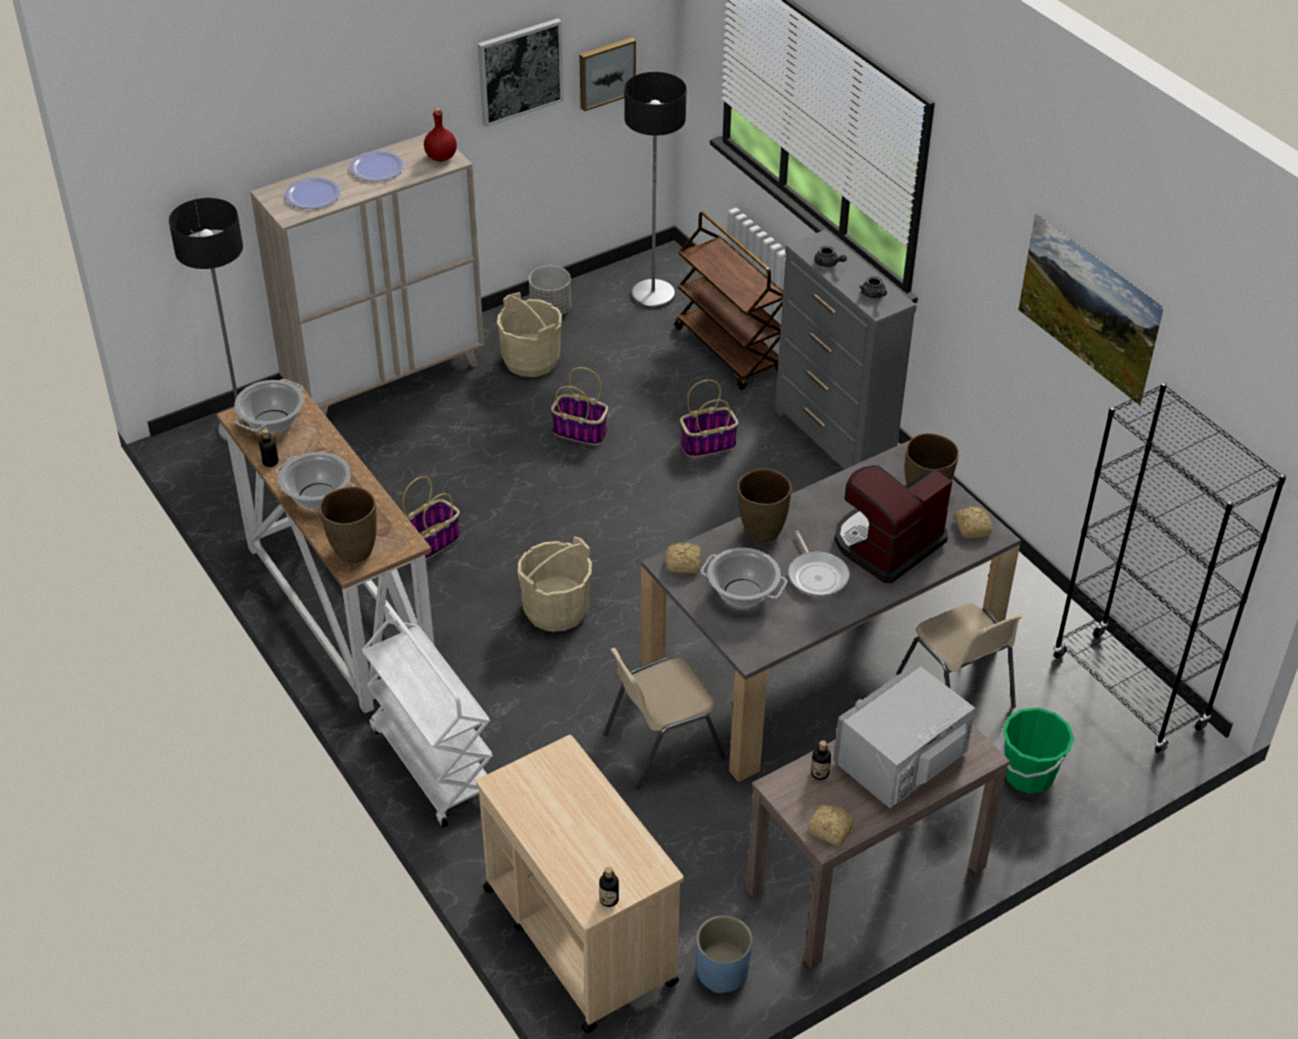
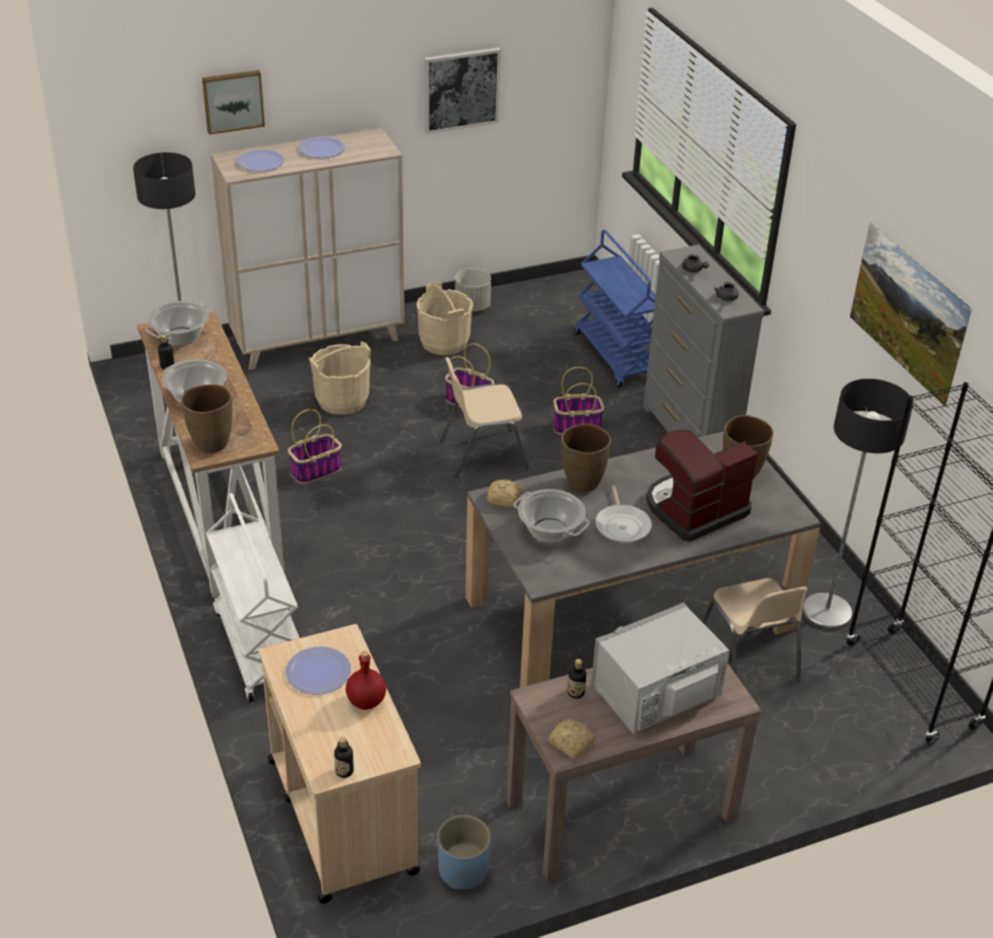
camera: 10 degrees right, 5 degrees down
red bottle [424,108,457,162] -> red bottle moved to [346,651,386,710]
beige bucket [518,537,592,632] -> beige bucket moved to [309,342,371,415]
picture [579,37,636,112] -> picture moved to [202,70,265,135]
beige chair [604,648,726,789] -> beige chair moved to [440,357,529,478]
floor lamp [624,72,686,309] -> floor lamp moved to [803,379,913,630]
brown cart [675,211,783,390] -> blue cart [574,230,656,388]
bread [954,507,992,538] -> none
green bucket [1001,708,1074,794] -> none
none -> plate [286,646,351,695]

